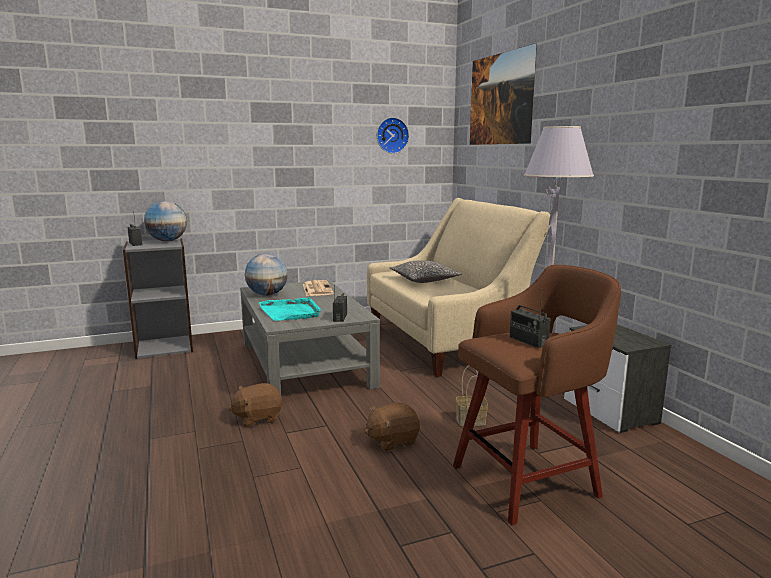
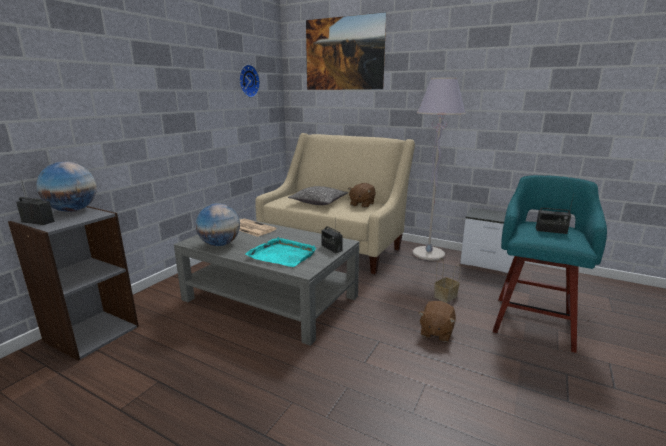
camera: 40 degrees left, 5 degrees up
brown plush toy [228,383,282,427] -> brown plush toy moved to [348,183,376,208]
brown stool [453,265,621,525] -> turquoise stool [493,175,607,353]

